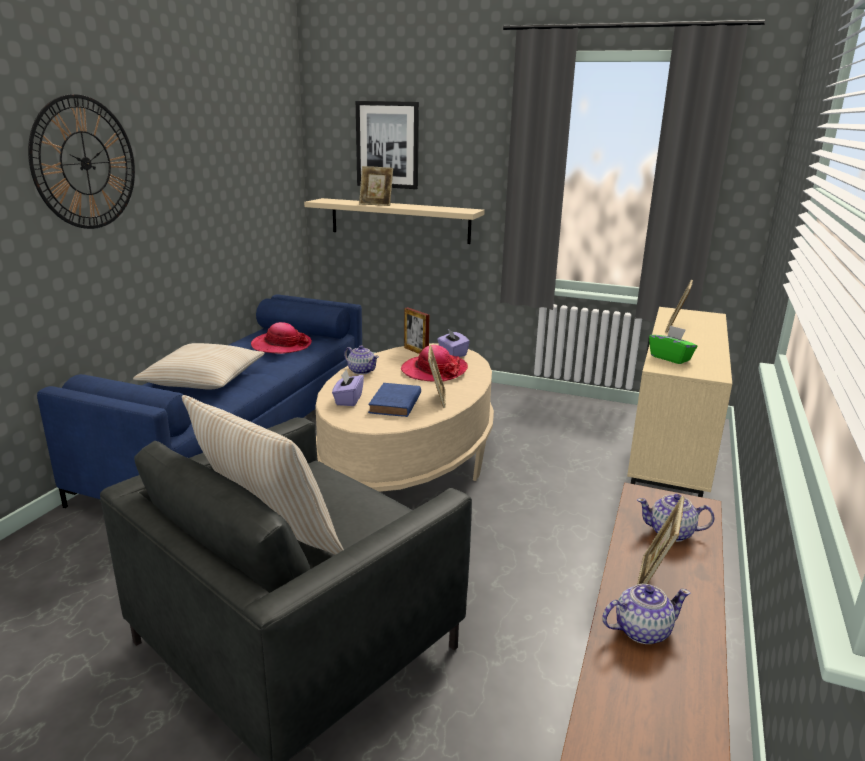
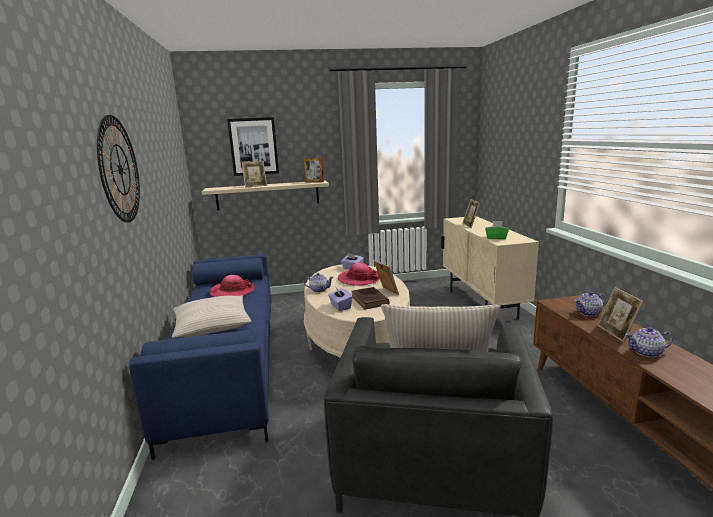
camera: 30 degrees left, 5 degrees down
blue book [368,383,421,417] -> brown book [351,287,390,309]
picture frame [404,307,429,354] -> picture frame moved to [304,157,324,183]
teapot [602,584,690,644] -> teapot turned 135 degrees counterclockwise [625,327,673,358]

